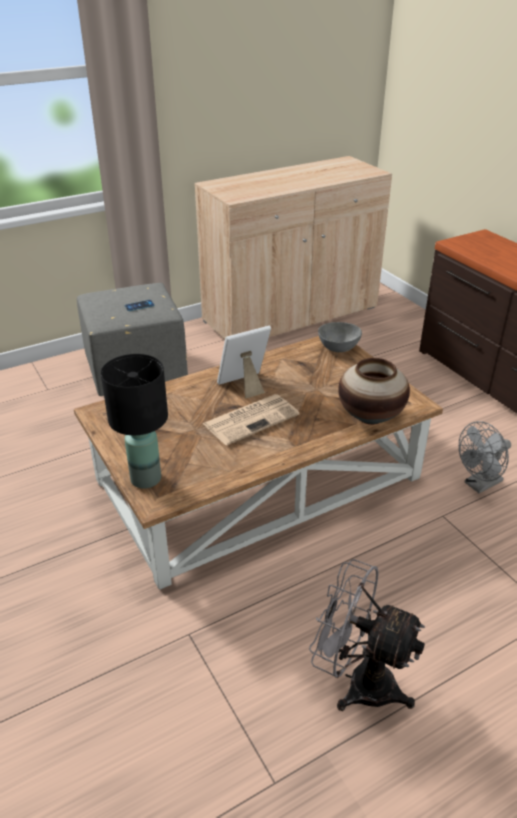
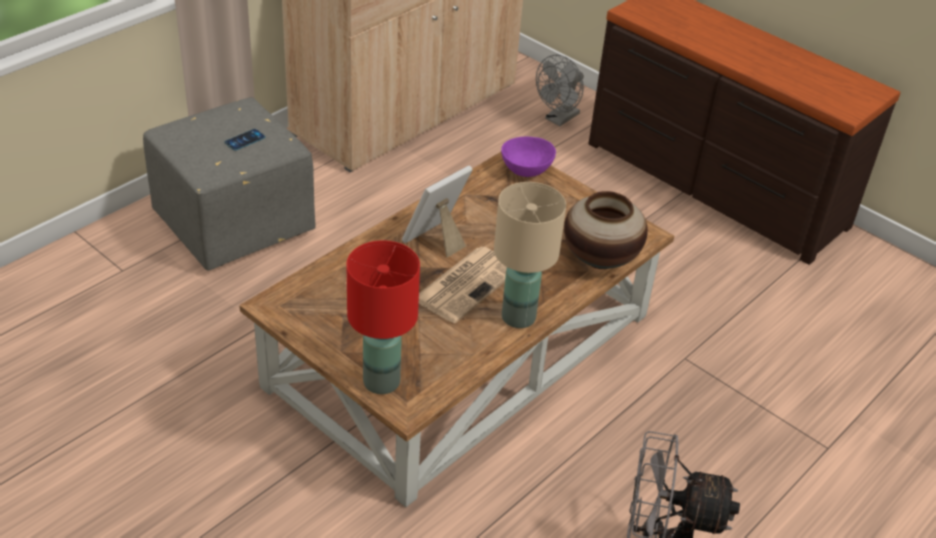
camera: 20 degrees left, 5 degrees up
black table lamp [100,354,168,489] -> red table lamp [347,240,420,394]
grey bowl [318,322,362,352] -> purple bowl [501,137,556,177]
grey fan [459,421,511,493] -> grey fan moved to [536,55,584,126]
none -> beige table lamp [494,182,566,328]

